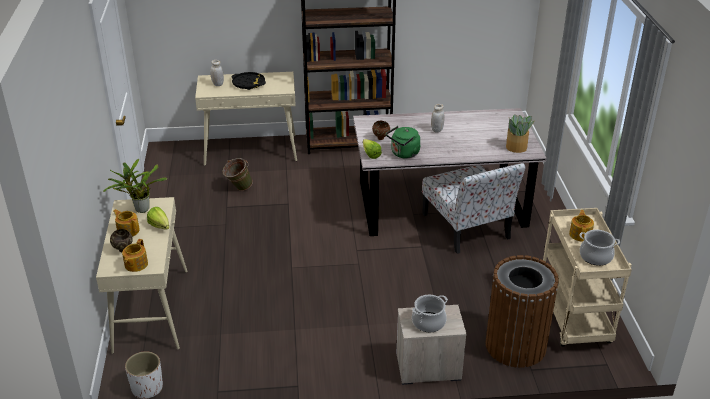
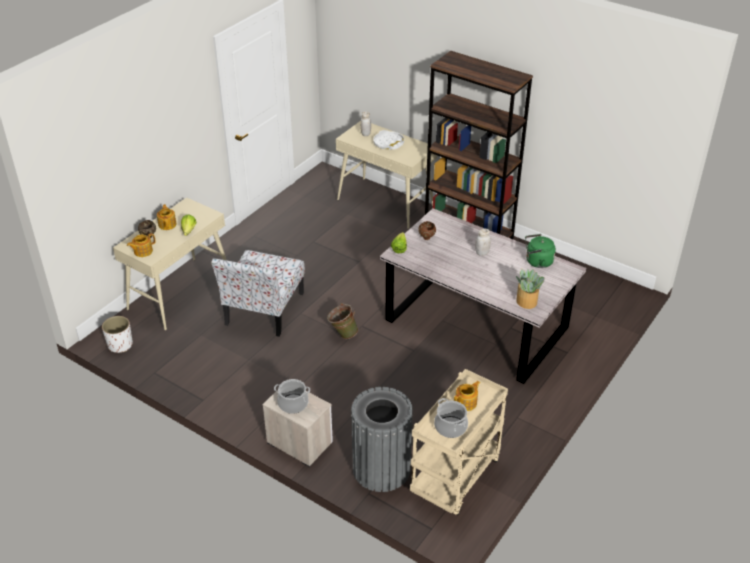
camera: 40 degrees right, 5 degrees up
potted plant [103,159,167,213] -> none
green bucket [223,158,253,191] -> green bucket moved to [327,303,358,339]
black tray [232,72,266,90] -> white tray [374,130,404,150]
green kettle [386,126,420,158] -> green kettle moved to [525,234,556,268]
chair [422,163,525,254] -> chair moved to [211,250,305,337]
brown trash can [485,255,559,368] -> grey trash can [351,387,413,492]

